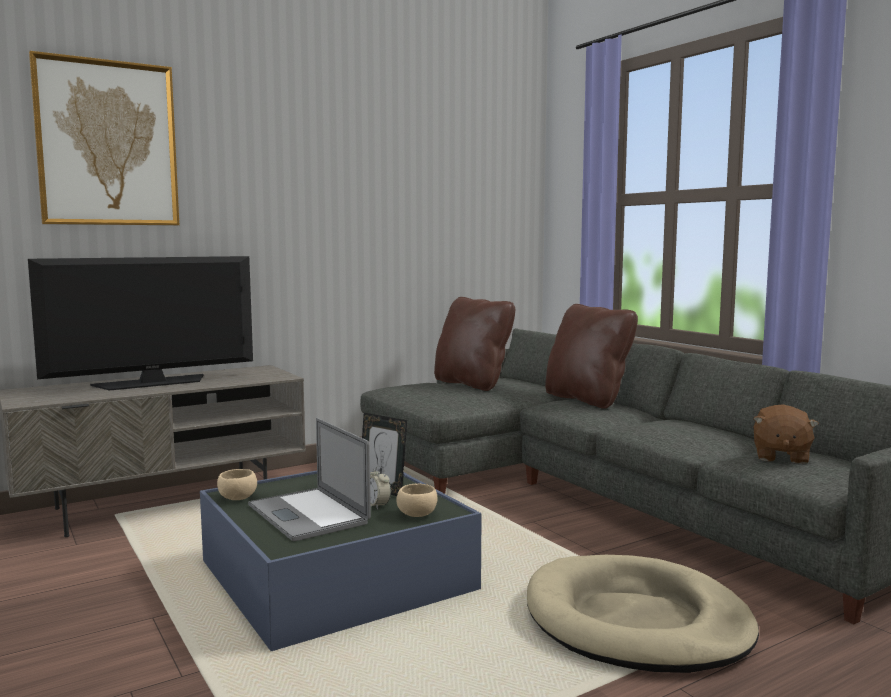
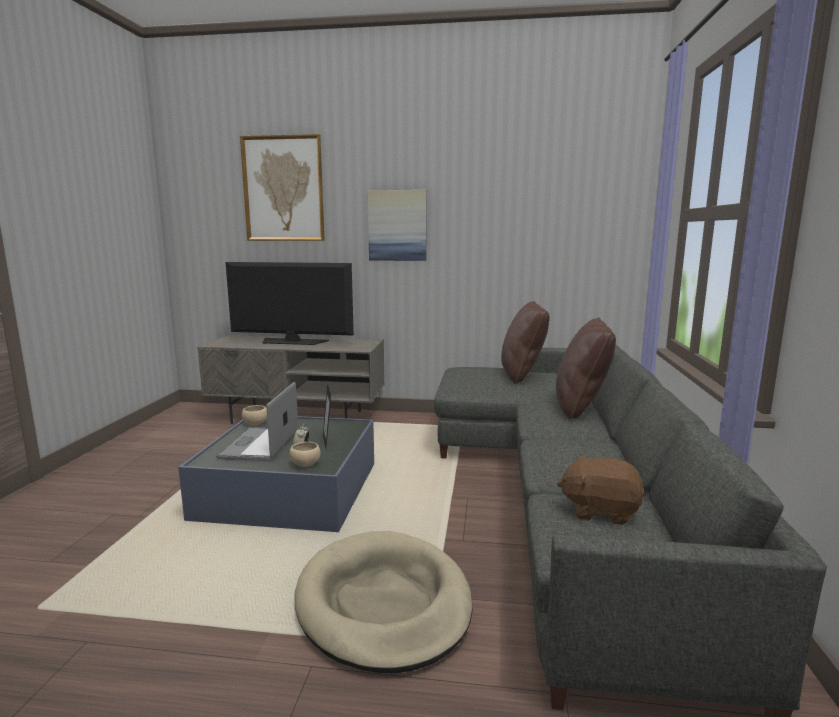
camera: 40 degrees right, 5 degrees up
brown plush toy [753,404,819,464] -> brown plush toy turned 45 degrees clockwise [557,454,644,525]
none -> picture [368,190,427,261]

